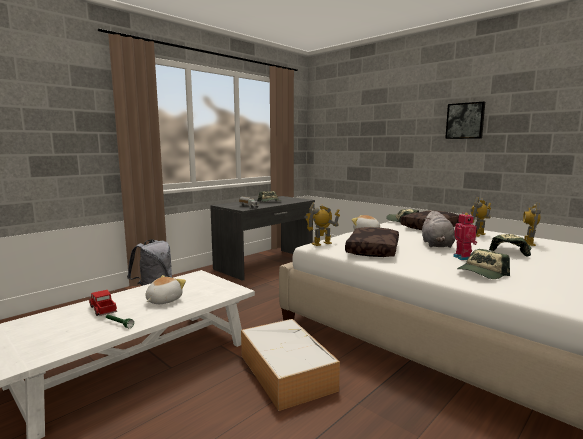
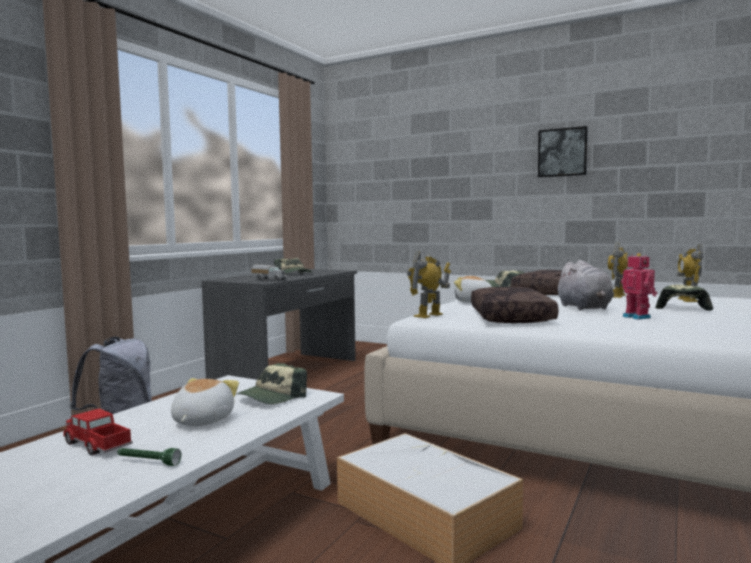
camera: 15 degrees left, 5 degrees down
cap [457,249,510,279] -> cap moved to [237,363,307,404]

